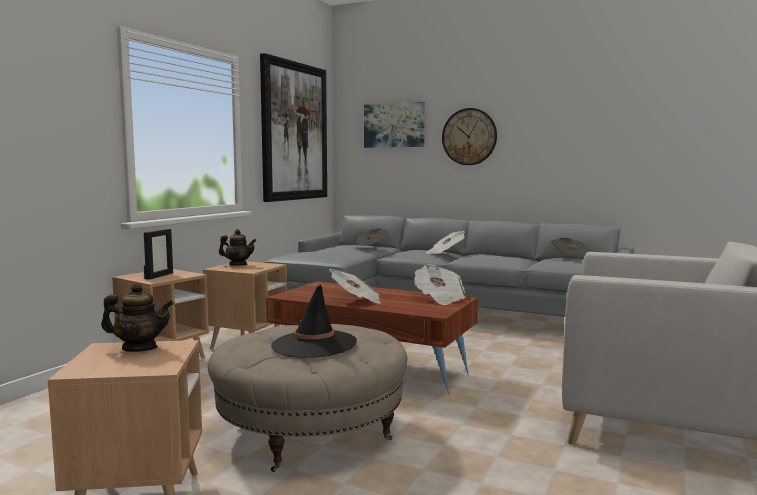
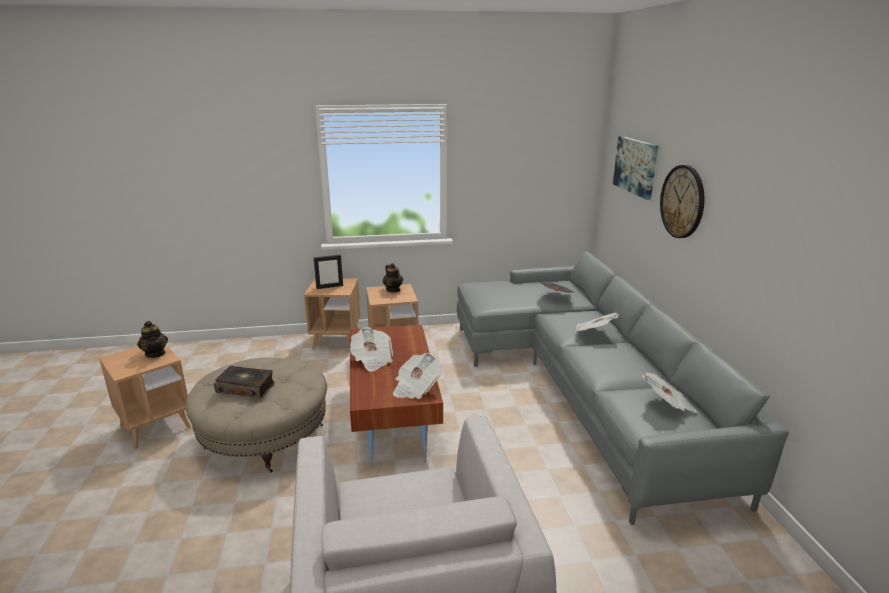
camera: 55 degrees right, 15 degrees up
picture [260,53,327,202] -> none
black hat [271,285,357,358] -> book [214,366,275,399]

